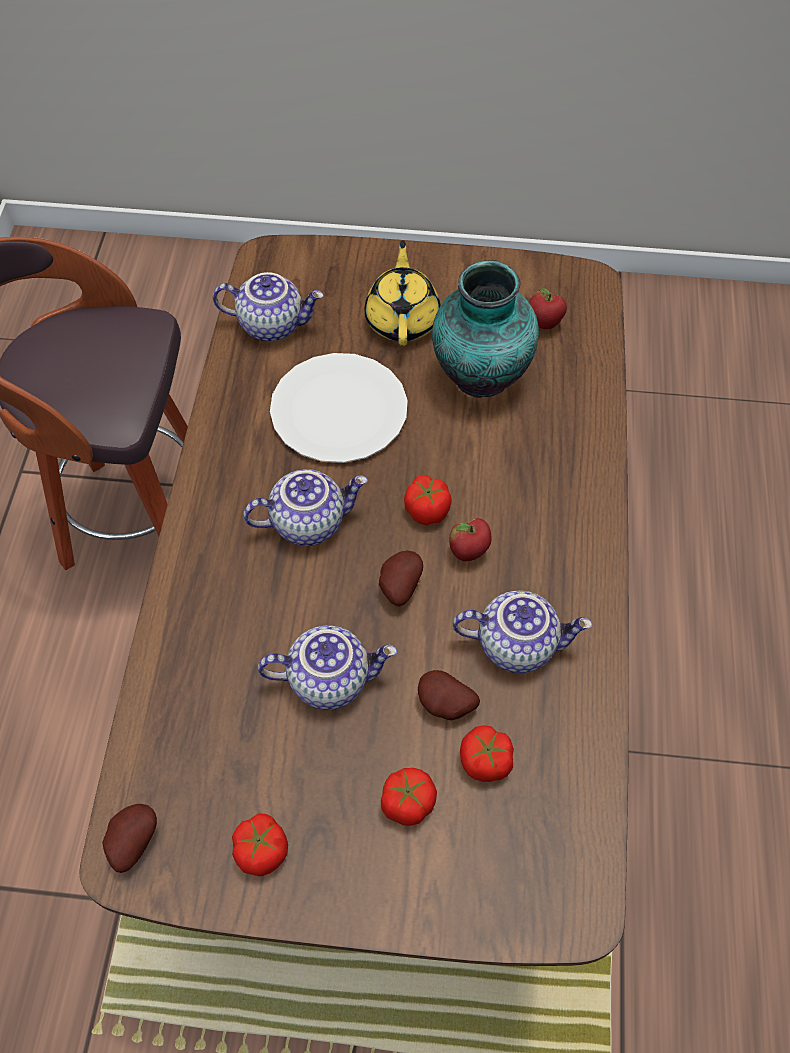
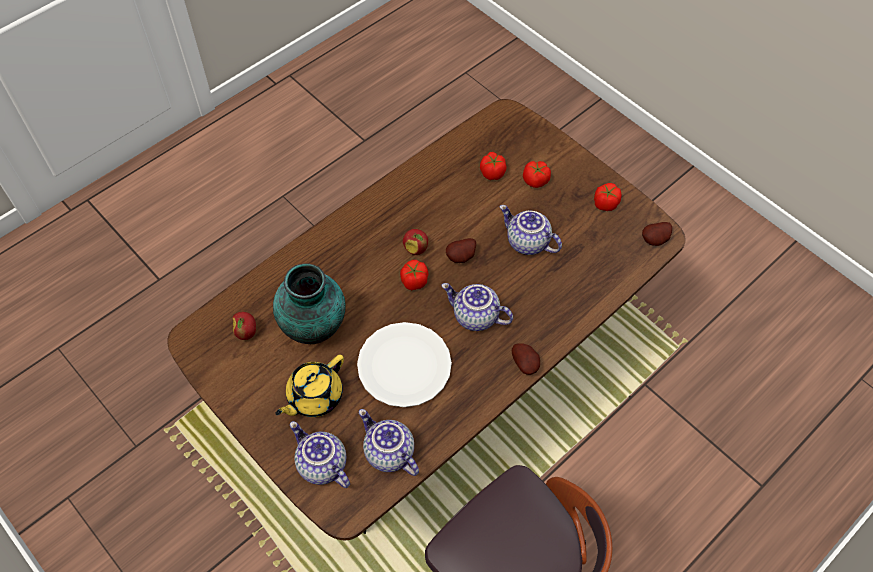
camera: 140 degrees left, 0 degrees up
potato [418,670,480,720] -> potato moved to [512,343,540,375]
teapot [453,591,592,673] -> teapot moved to [290,421,350,488]

